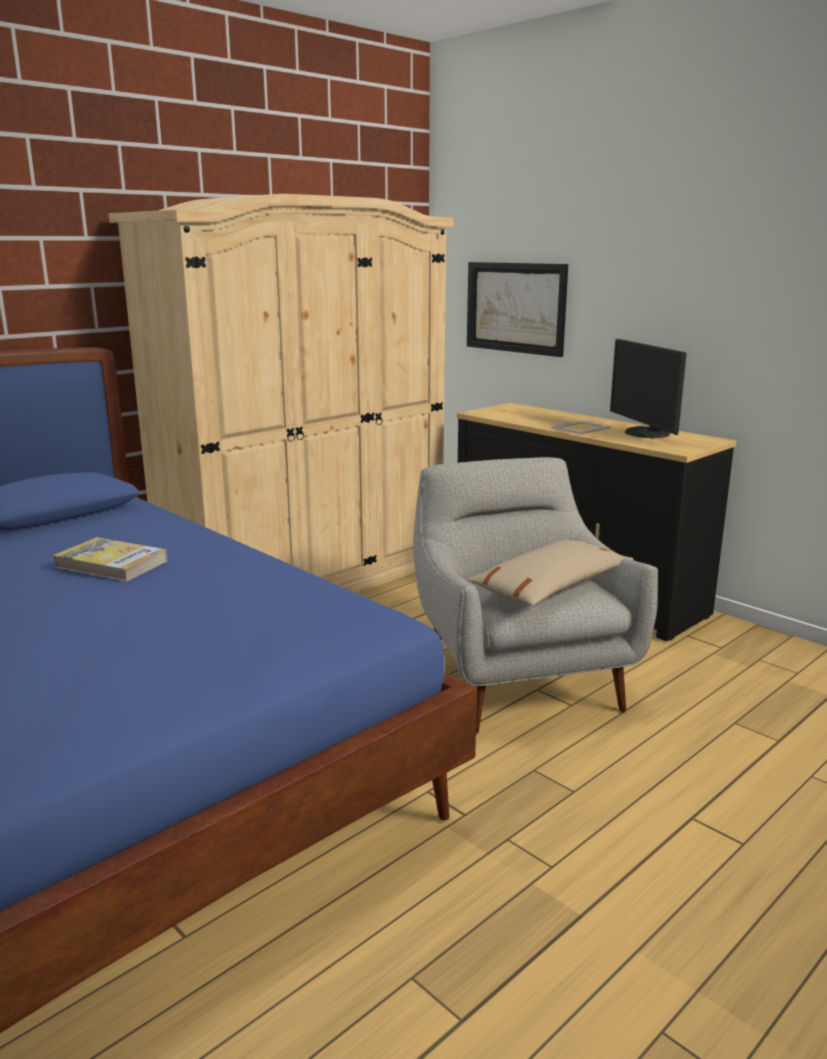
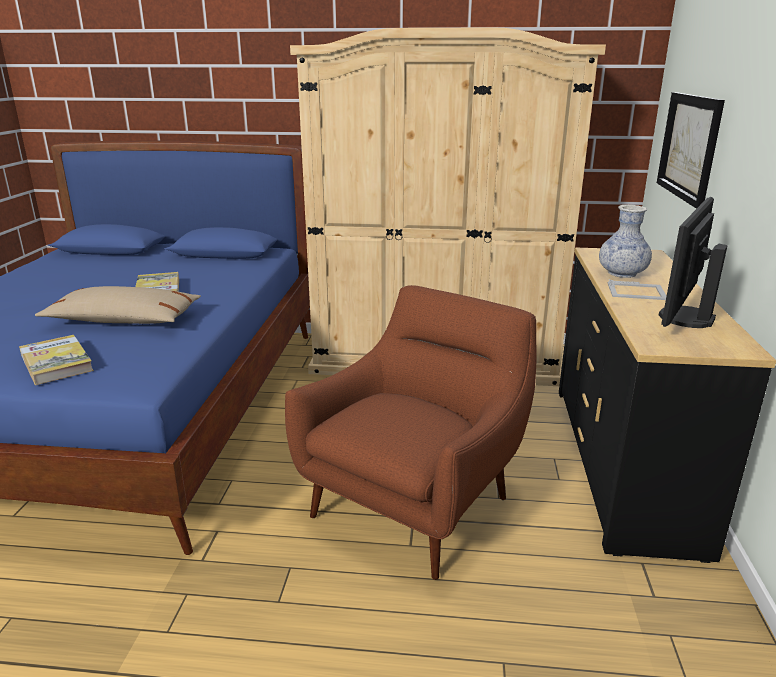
camera: 50 degrees right, 5 degrees up
grey armchair [413,457,658,734] -> brown armchair [285,285,537,580]
beige pillow [467,539,633,606] -> beige pillow moved to [35,286,201,324]
none -> book [19,335,94,385]
none -> vase [599,205,652,278]

